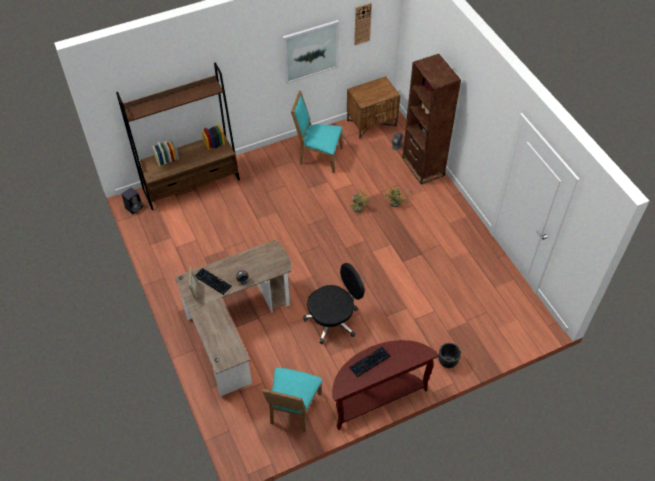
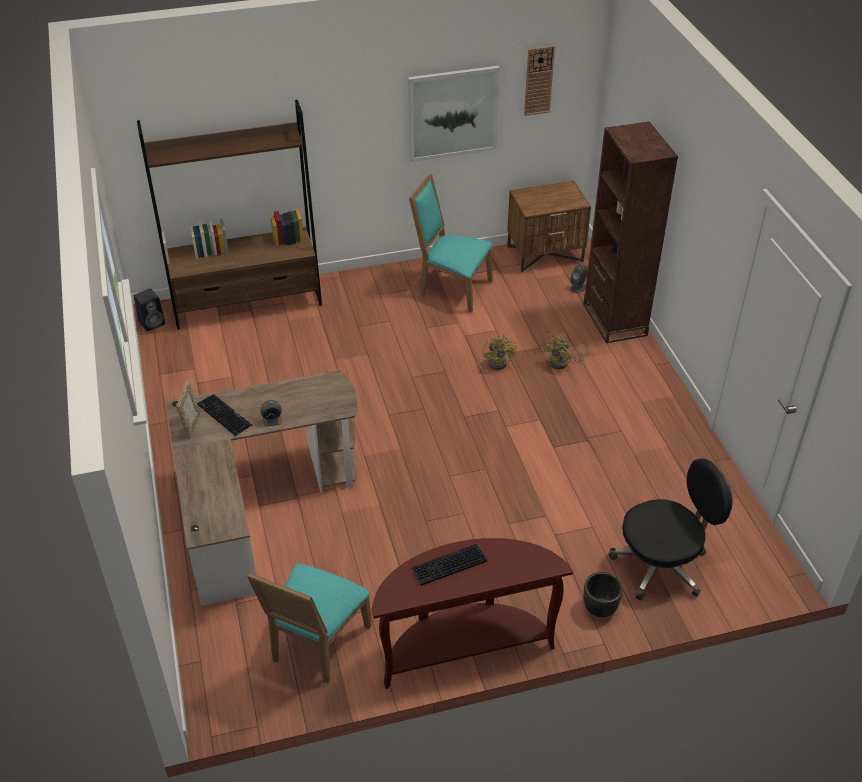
camera: 10 degrees right, 10 degrees down
black office chair [303,263,365,344] -> black office chair moved to [609,458,732,601]

